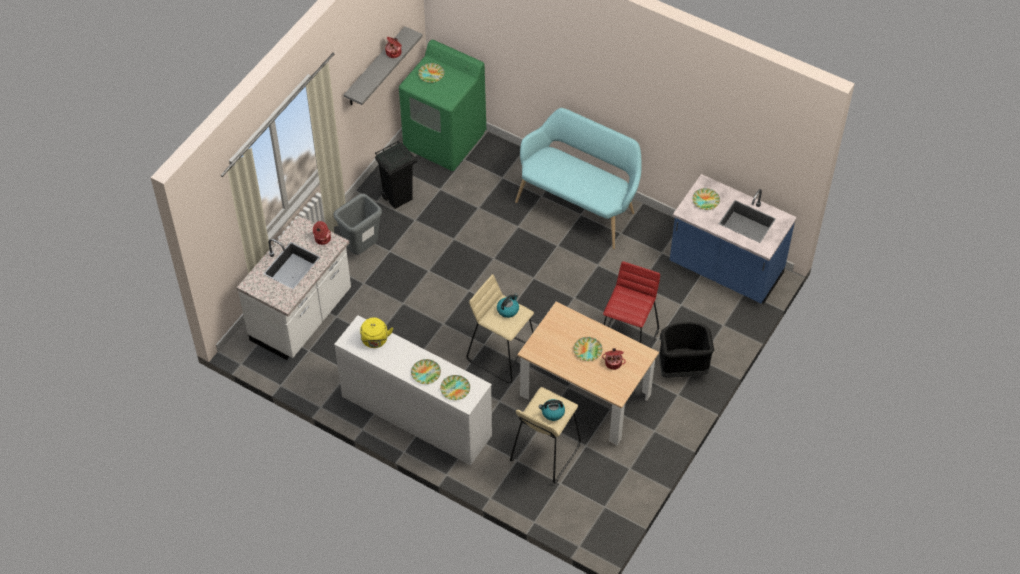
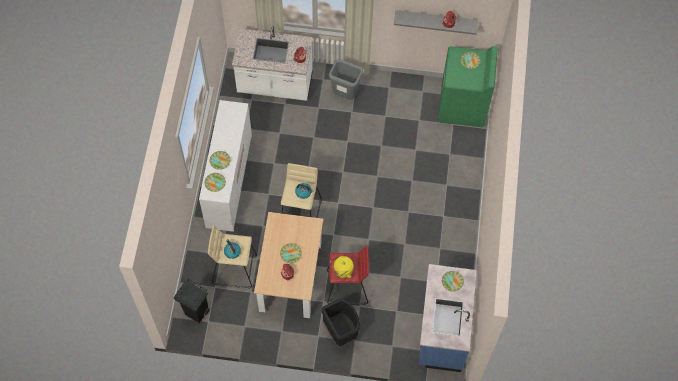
camera: 65 degrees right, 10 degrees up
yellow kettle [360,317,393,348] -> yellow kettle moved to [330,256,354,278]
black trash can [375,141,417,209] -> black trash can moved to [174,279,210,323]
turquoise bench [515,108,642,249] -> none

